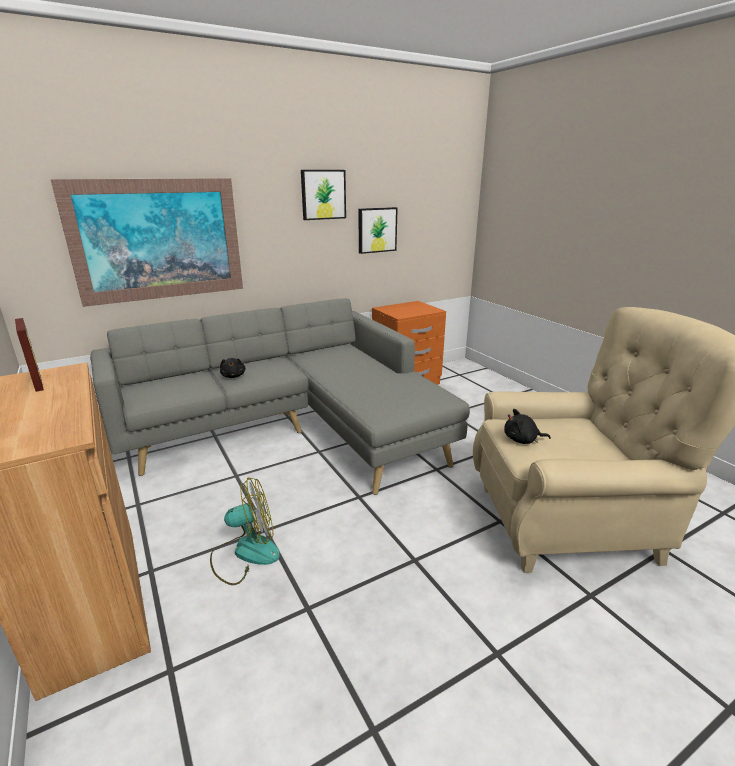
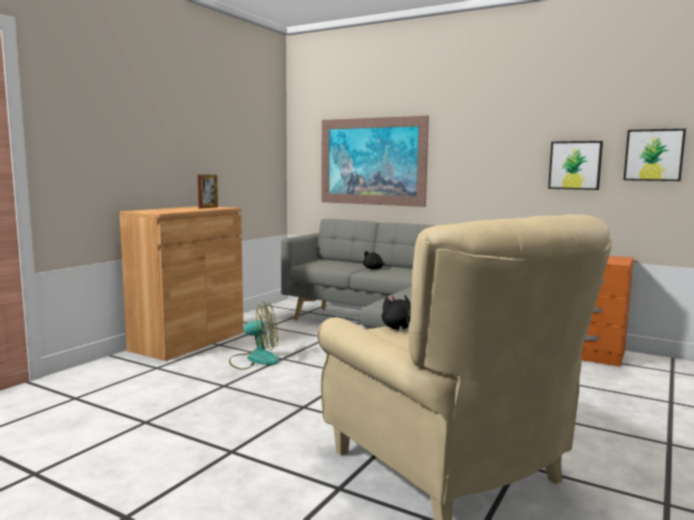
camera: 60 degrees right, 15 degrees down
fan [210,477,280,585] -> fan turned 45 degrees counterclockwise [229,301,279,370]
picture [301,170,346,220] -> picture moved to [624,129,686,181]

